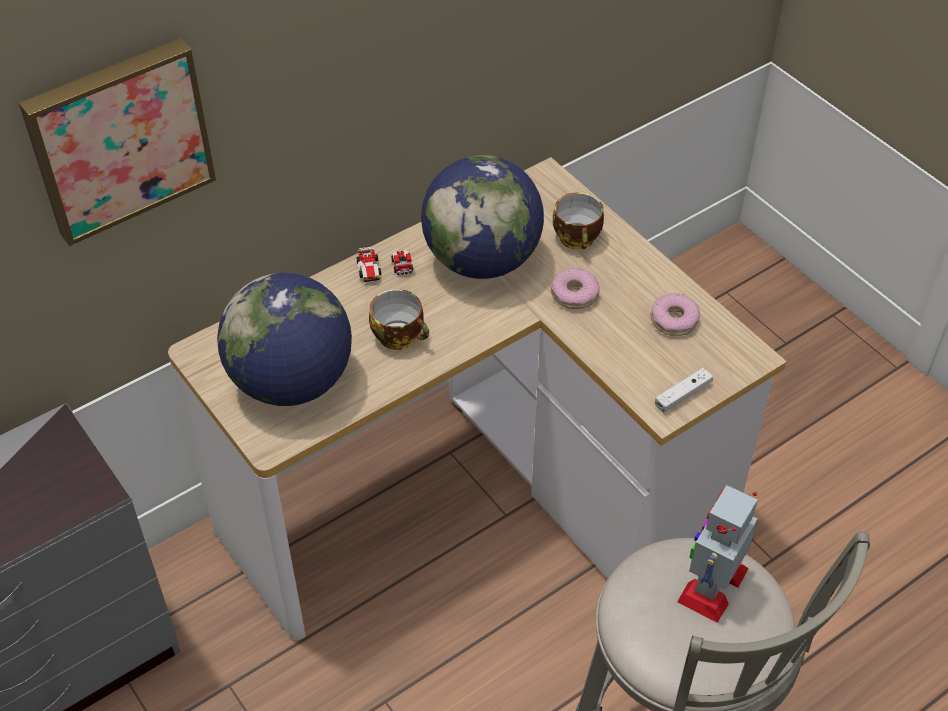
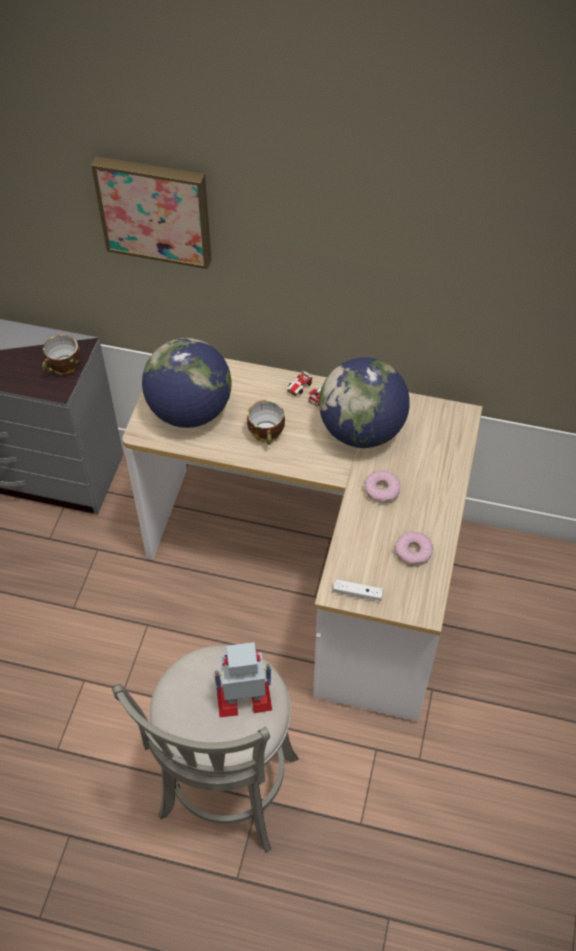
camera: 50 degrees right, 5 degrees up
cup [553,192,604,250] -> cup moved to [42,335,81,375]

